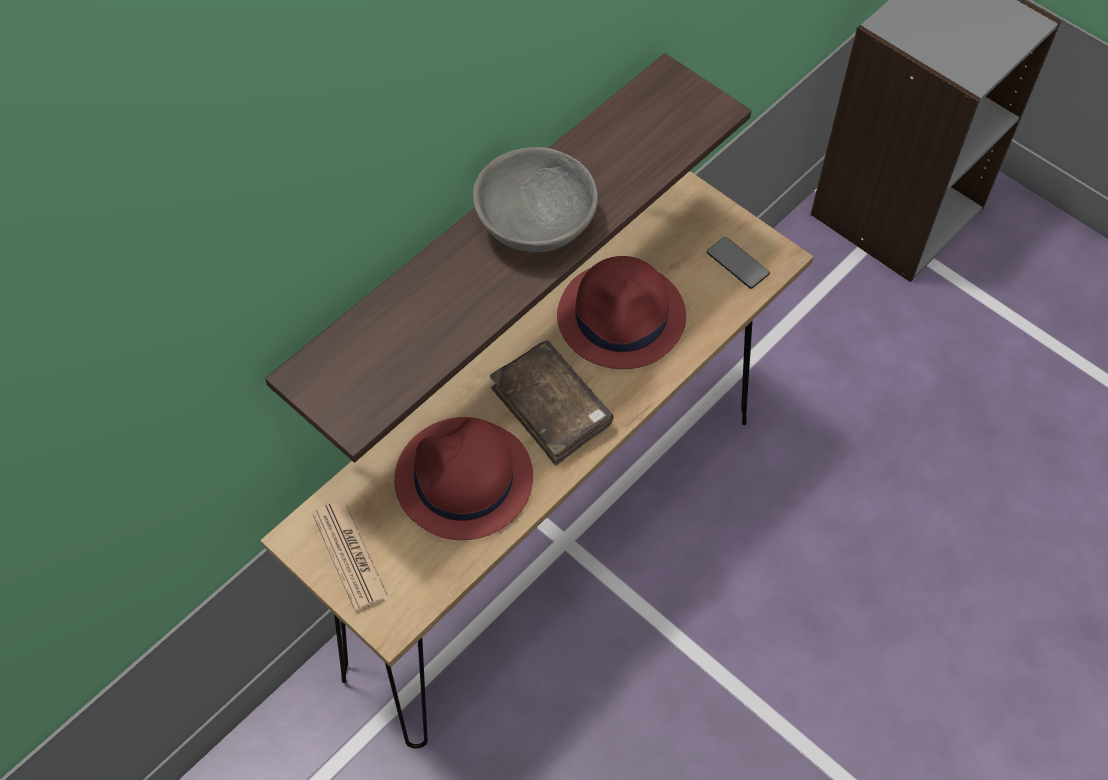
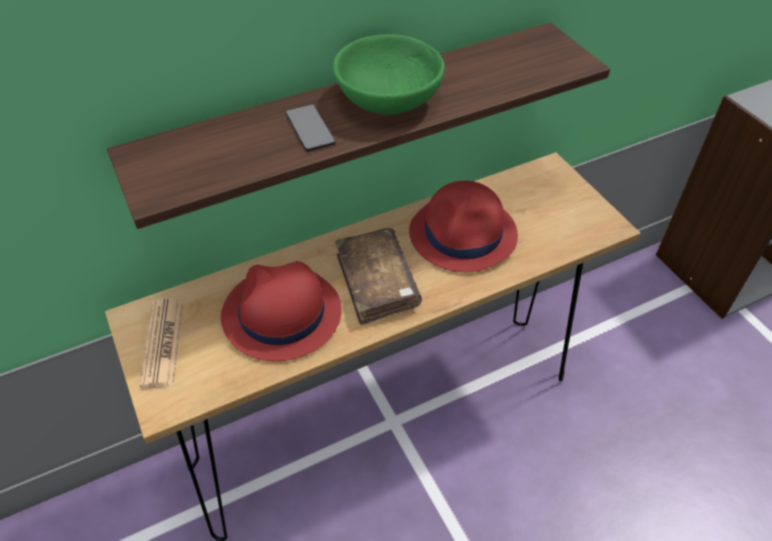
camera: 20 degrees right, 10 degrees down
grey bowl [473,147,598,252] -> green bowl [333,34,445,114]
phone [707,237,770,289] -> phone moved to [286,104,336,151]

